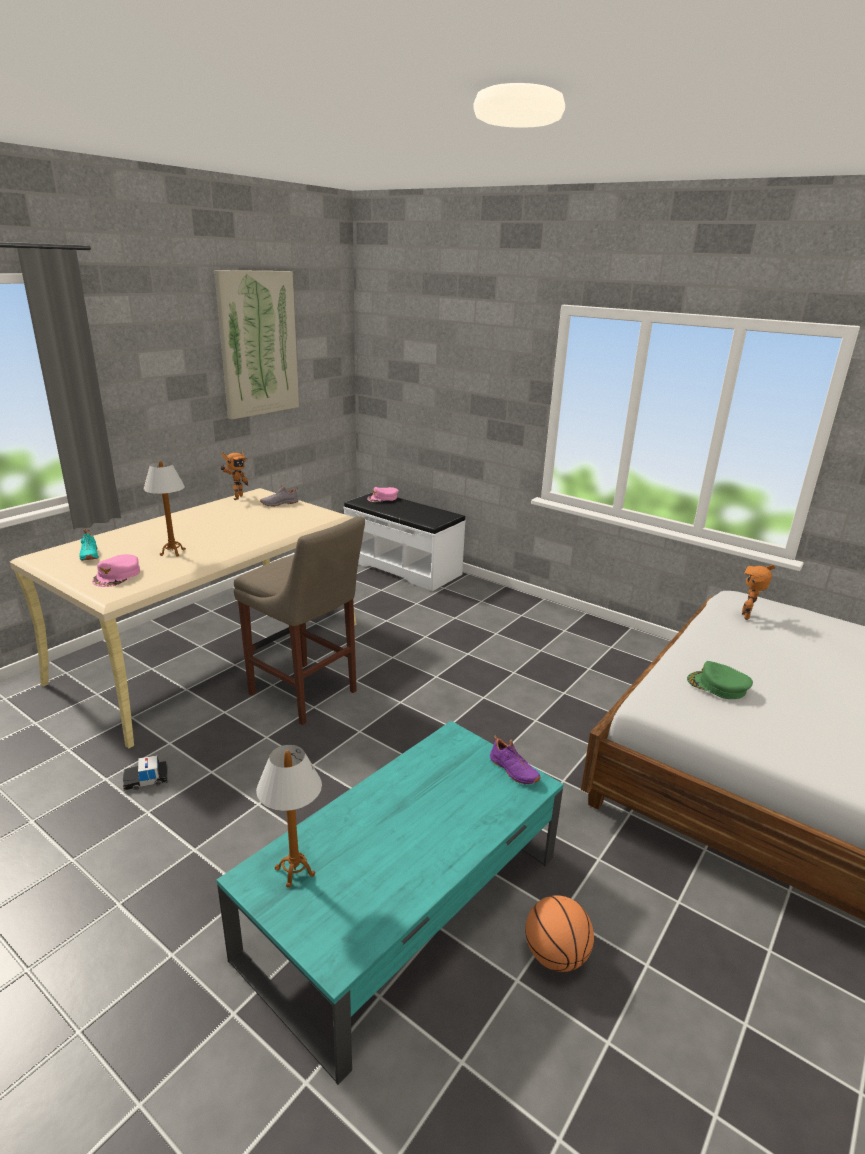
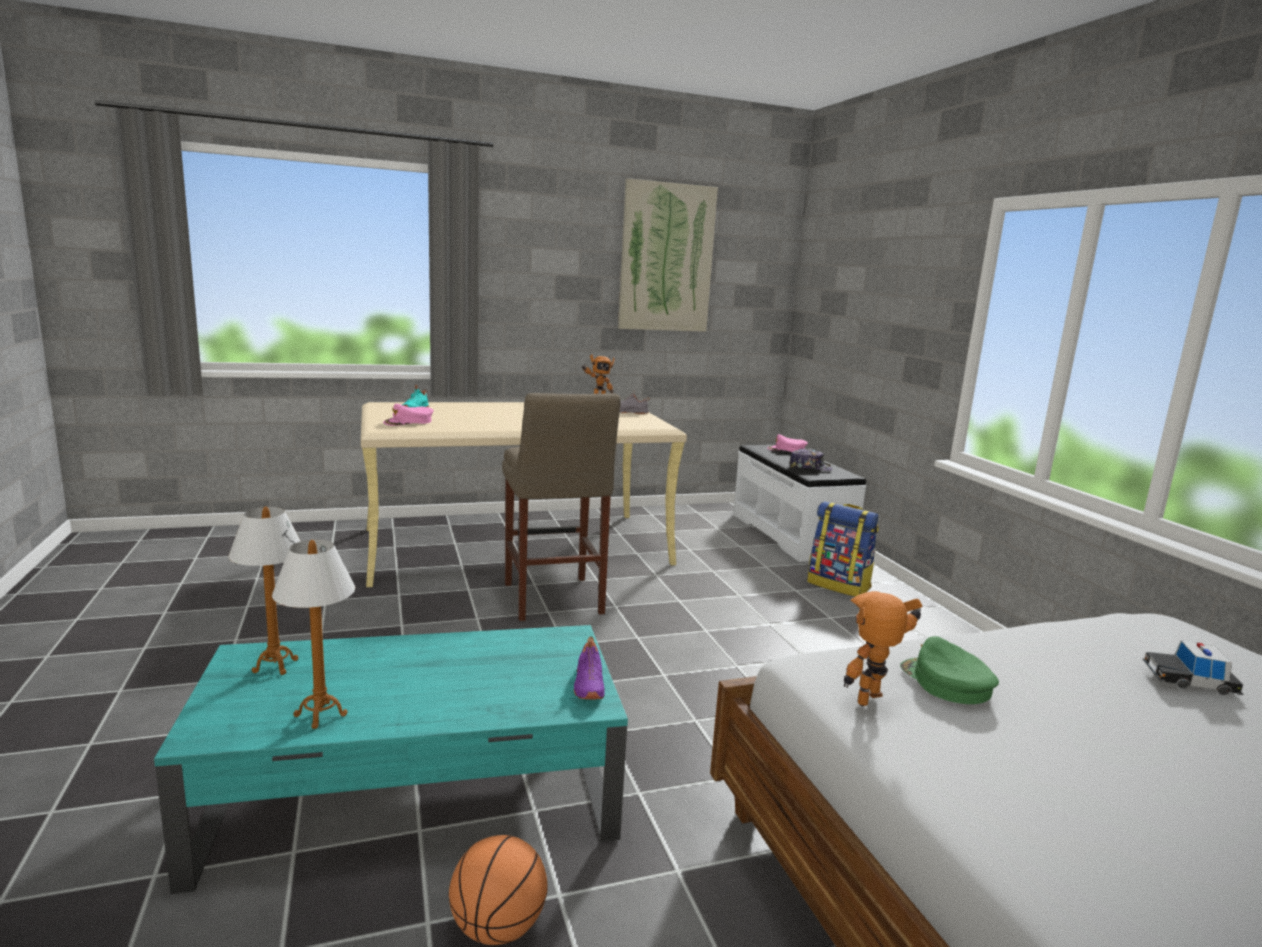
camera: 35 degrees right, 10 degrees down
toy car [123,755,168,791] -> toy car moved to [1143,640,1244,695]
table lamp [143,461,186,556] -> table lamp moved to [272,540,355,729]
toy robot [742,565,775,620] -> toy robot moved to [844,591,922,706]
none -> cap [789,448,833,471]
none -> backpack [807,501,879,597]

